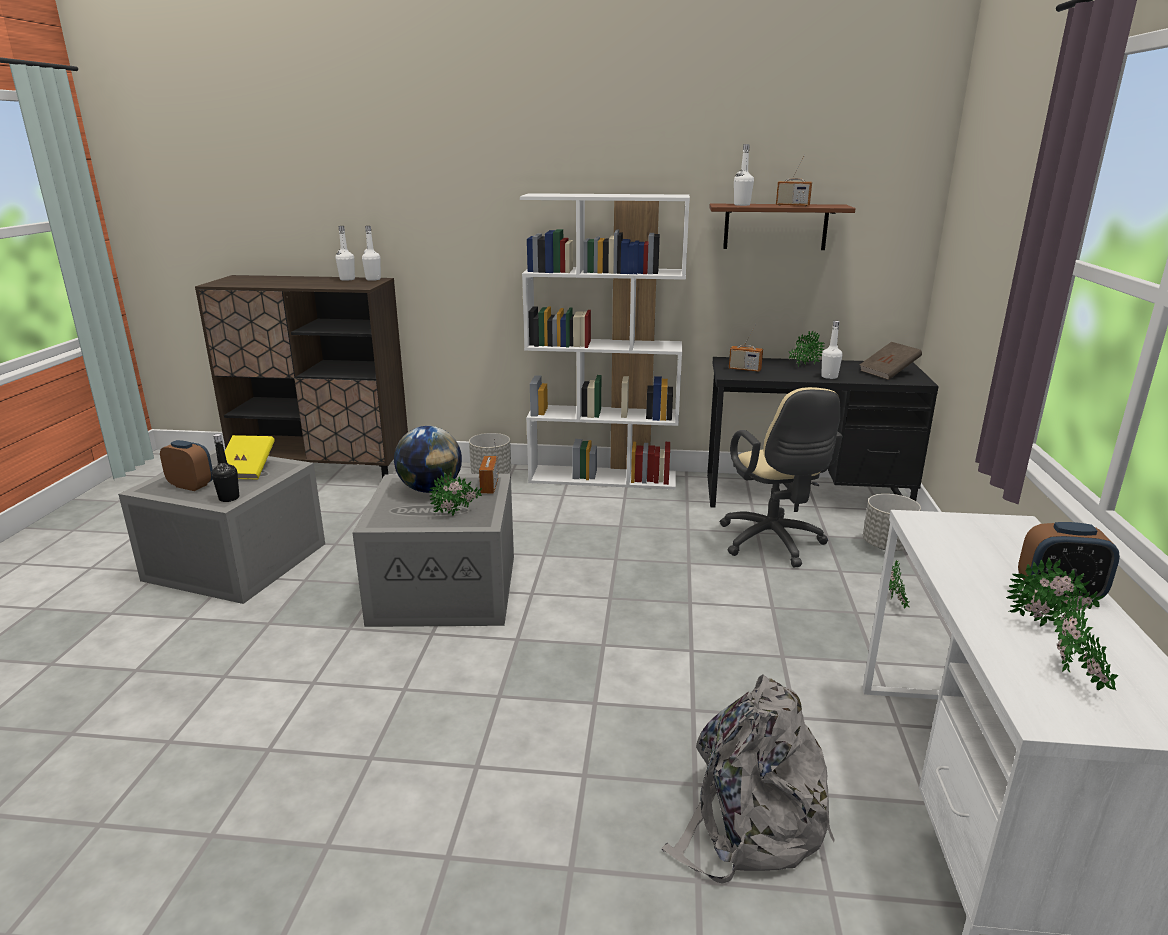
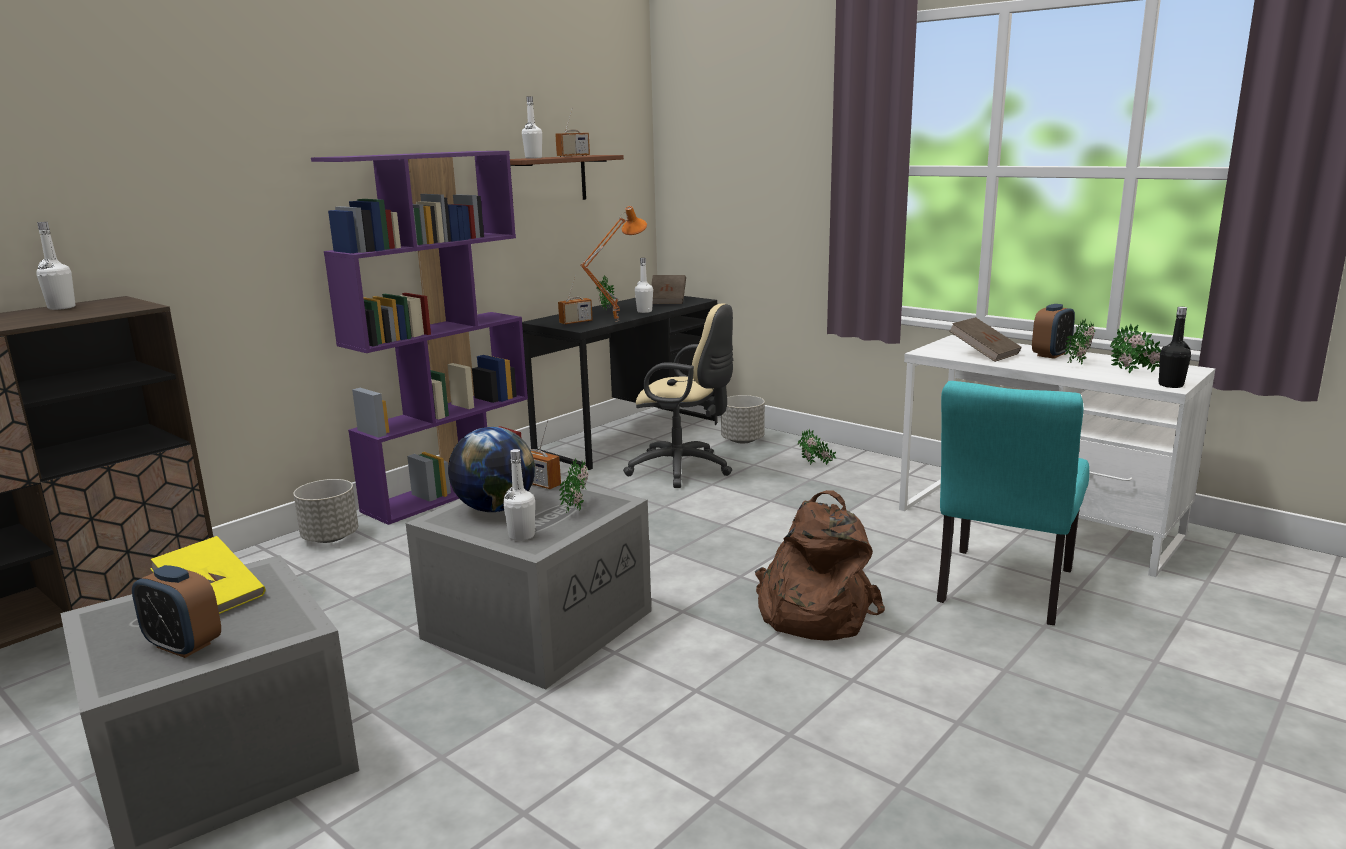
camera: 55 degrees left, 5 degrees down
alarm clock [160,440,213,491] -> alarm clock turned 120 degrees counterclockwise [132,565,221,658]
black bottle [211,434,239,502] -> black bottle moved to [1158,307,1191,388]
white bottle [362,226,381,281] -> white bottle moved to [503,449,536,541]
white bookcase [520,193,690,489] -> purple bookcase [311,151,528,525]
grey backpack [661,674,834,883] -> turquoise chair [937,381,1089,625]
none -> orange table lamp [580,206,647,322]
none -> brown backpack [755,490,885,641]
none -> brown book [949,317,1022,362]

